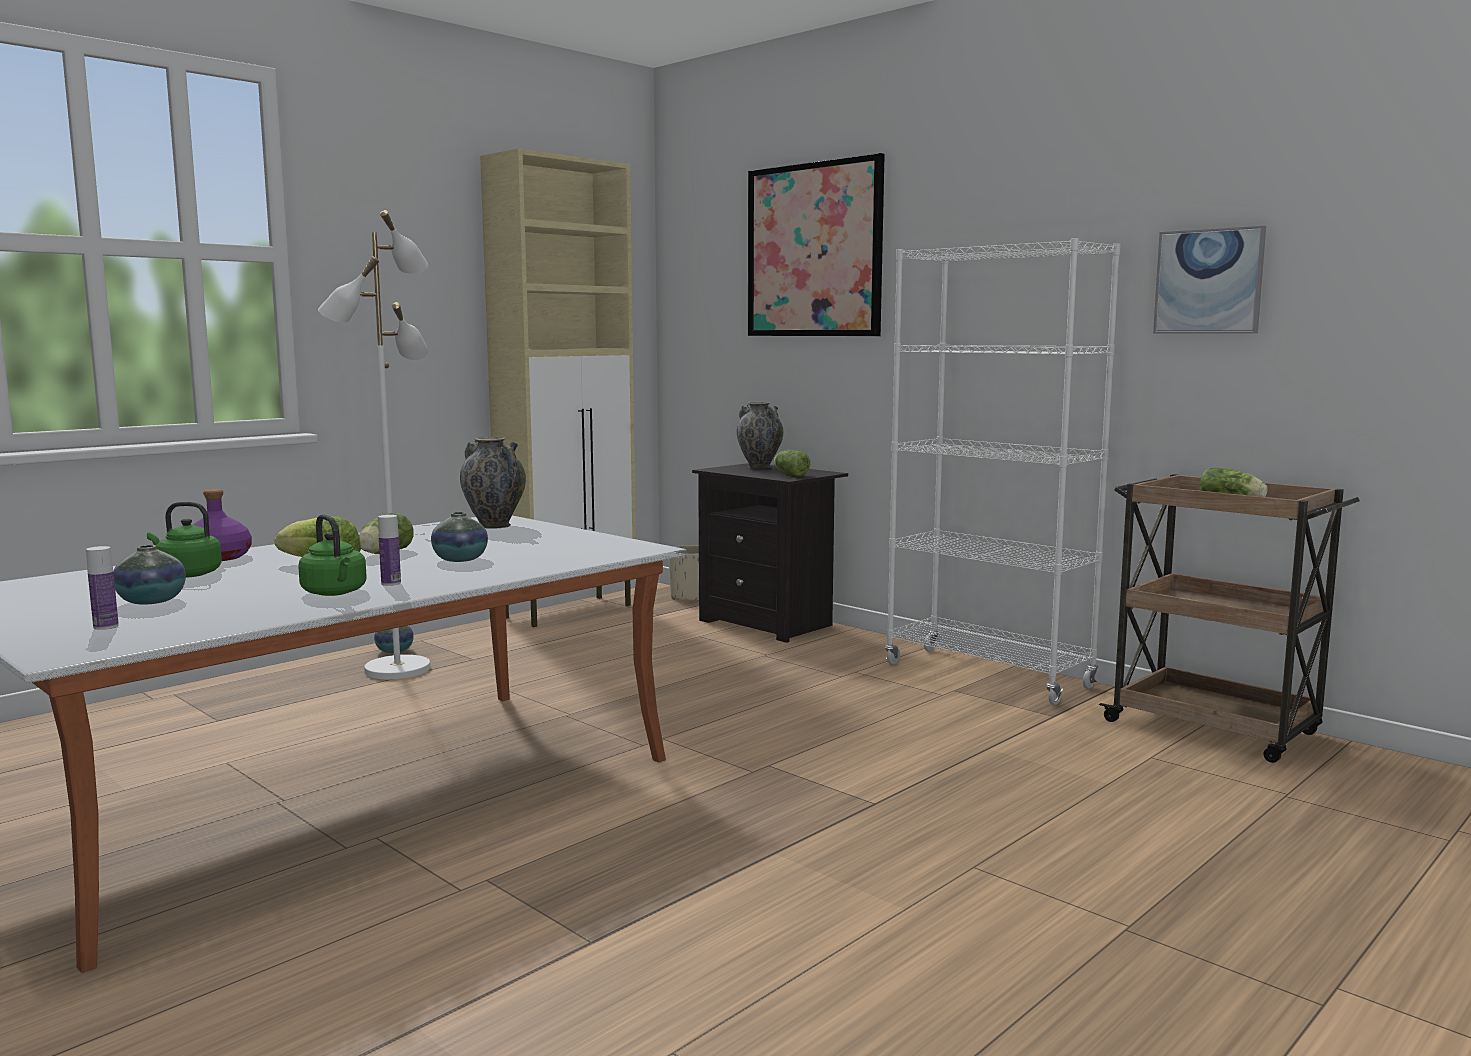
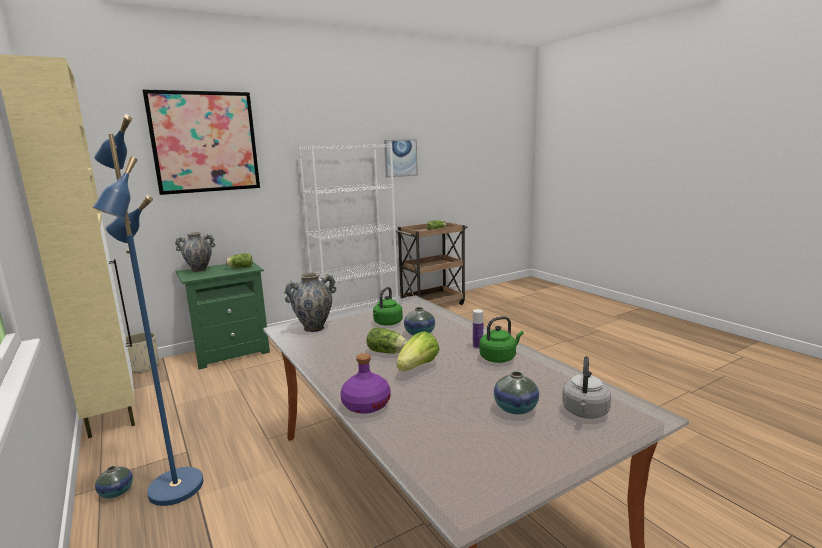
camera: 75 degrees left, 5 degrees up
bottle [86,546,119,630] -> grey kettle [562,356,611,419]
green kettle [147,502,222,578] -> green kettle moved to [373,287,403,326]
white floor lamp [318,210,430,680] -> blue floor lamp [93,115,204,506]
black nightstand [692,463,848,643] -> green nightstand [176,261,270,370]

